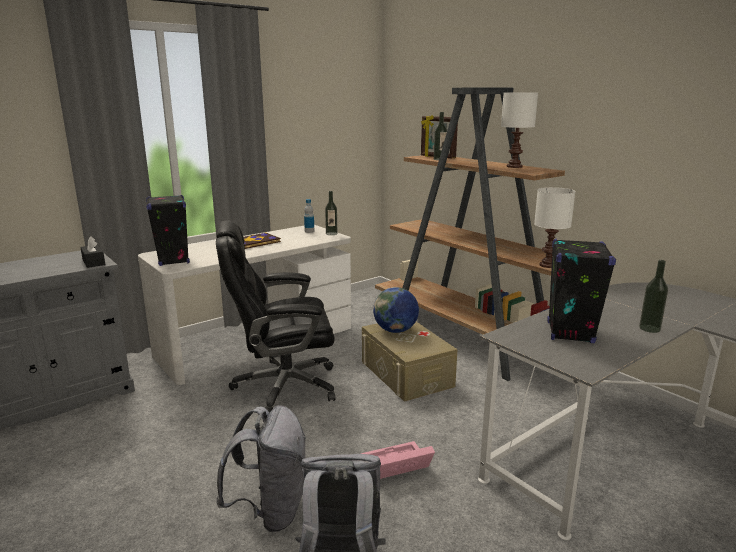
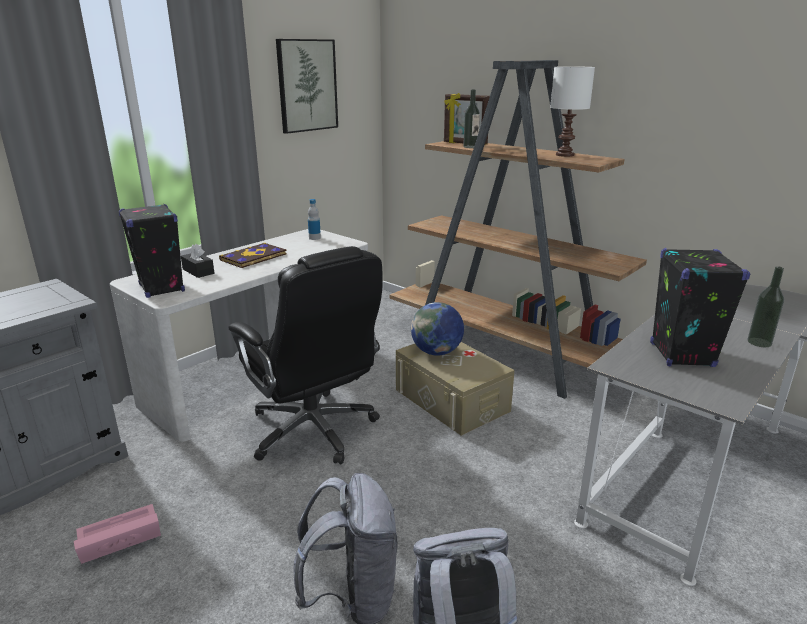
camera: 10 degrees left, 5 degrees up
black tissue box [80,236,105,268] -> black tissue box moved to [181,244,214,278]
black office chair [216,220,335,412] -> black office chair turned 105 degrees counterclockwise [228,246,383,464]
bottle [325,191,337,235] -> none
pink storage box [361,441,435,479] -> pink storage box moved to [74,504,161,564]
white table lamp [534,187,576,268] -> none
none -> picture [276,39,338,134]

